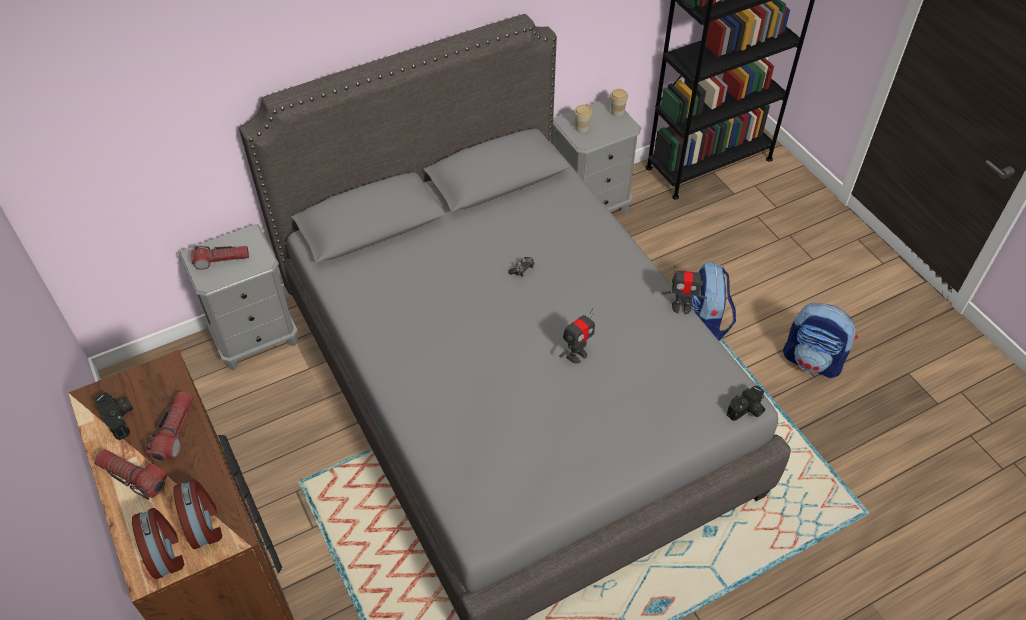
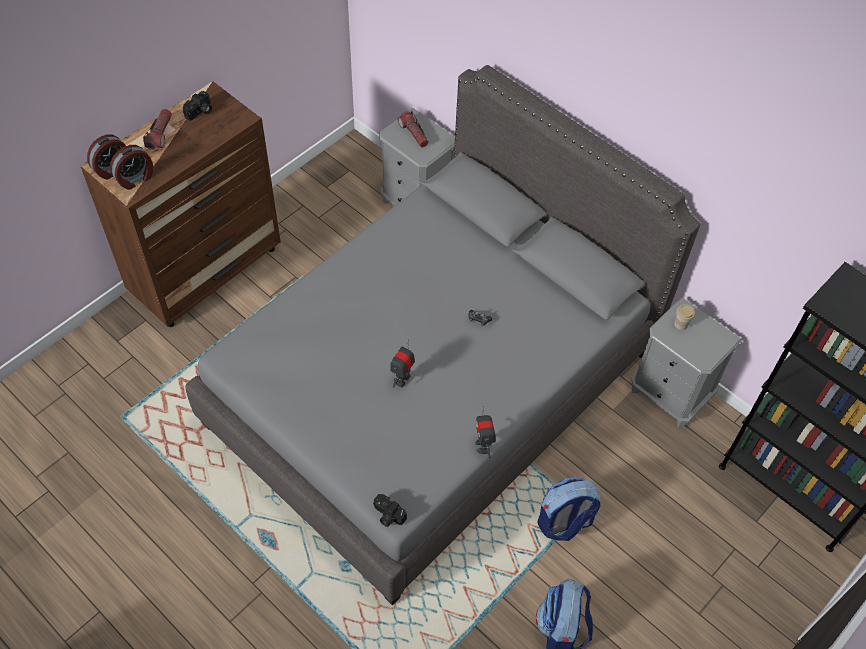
camera: 70 degrees right, 5 degrees up
flashlight [145,392,193,462] -> none
toy robot [559,309,595,364] -> toy robot turned 90 degrees clockwise [390,340,415,388]
cup [610,89,628,117] -> none

